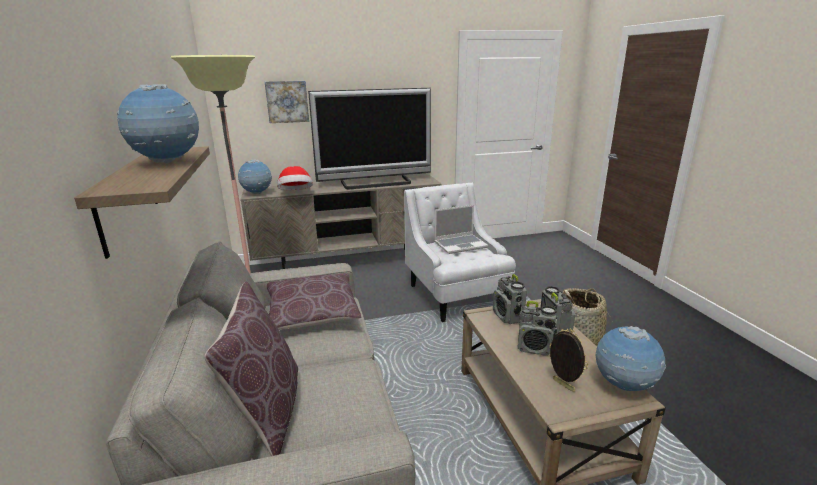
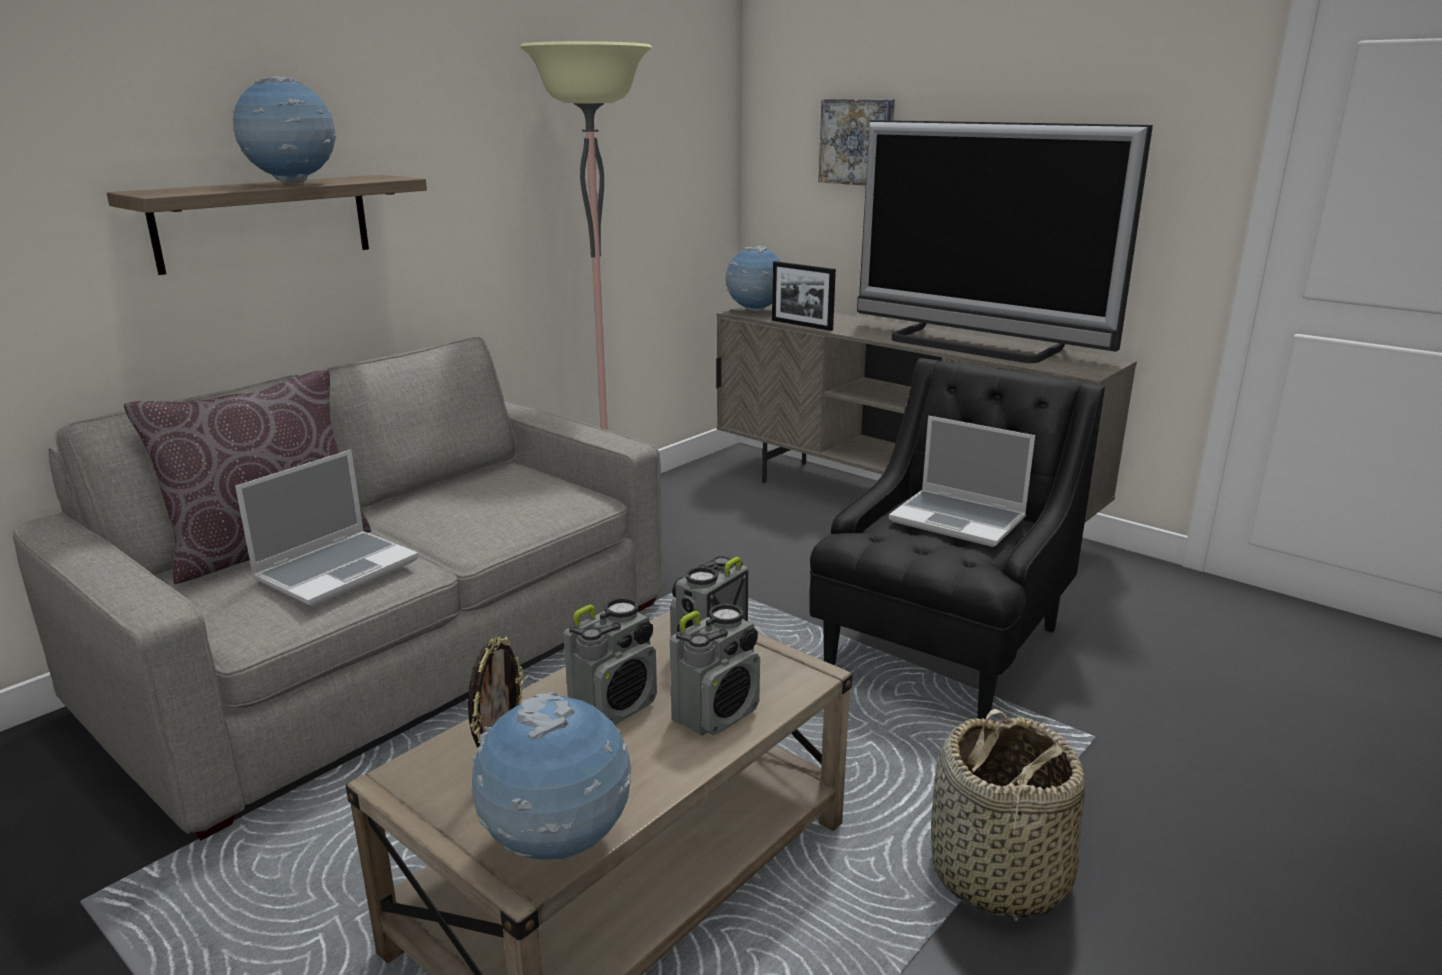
camera: 55 degrees right, 0 degrees up
brown pillow [267,273,362,330] -> none
hat [277,166,313,190] -> picture frame [772,261,836,331]
white armchair [404,183,516,322] -> black armchair [809,358,1105,719]
radio [518,301,557,356] -> radio turned 120 degrees counterclockwise [563,597,657,725]
none -> laptop [235,450,419,606]

